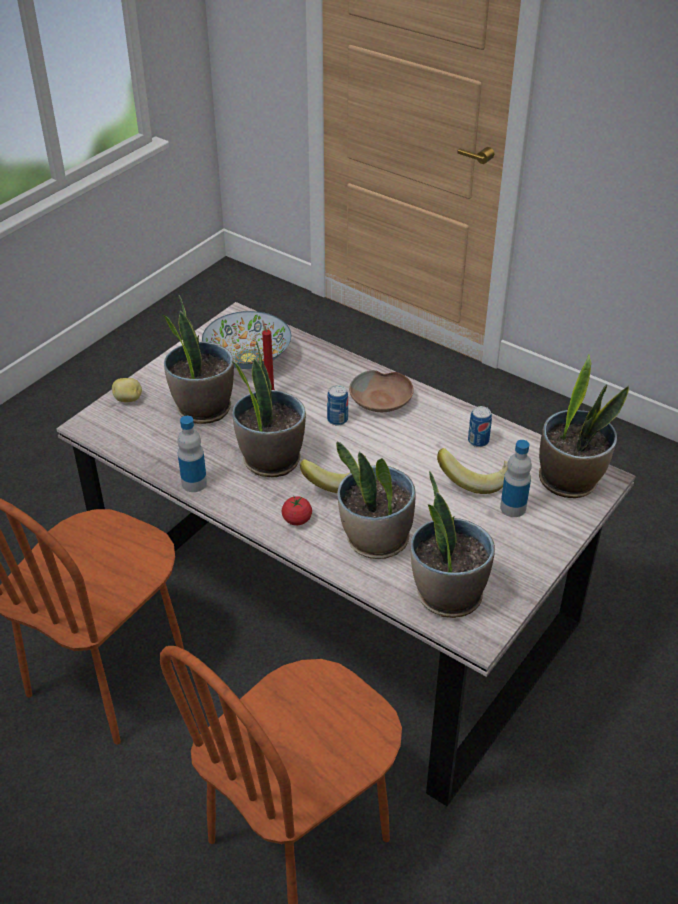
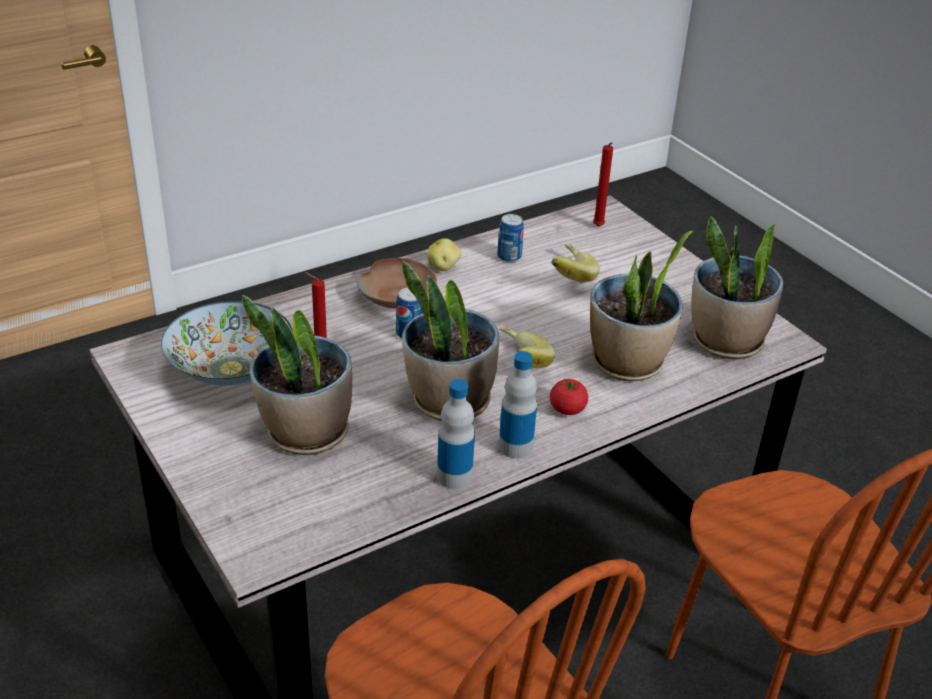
camera: 70 degrees left, 5 degrees down
potato [112,378,142,402] -> potato moved to [427,238,461,271]
bottle [500,440,532,517] -> bottle moved to [499,351,537,459]
potted plant [539,355,629,498] -> red candle [593,142,613,227]

